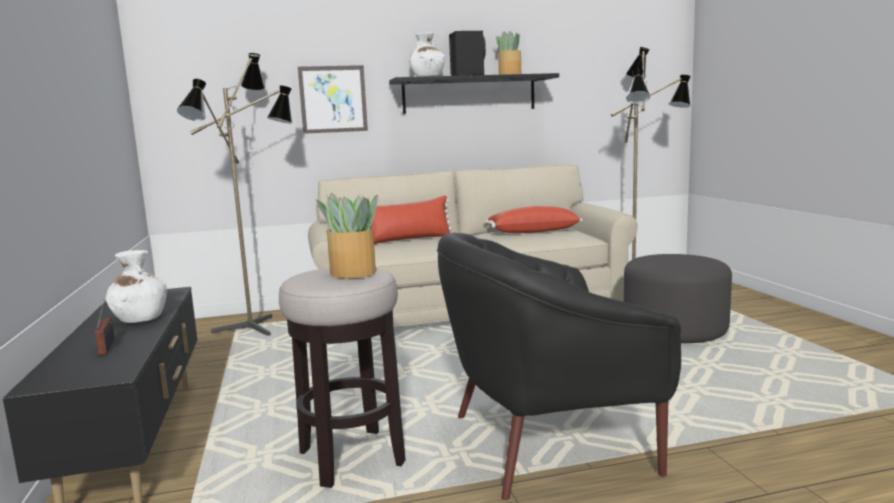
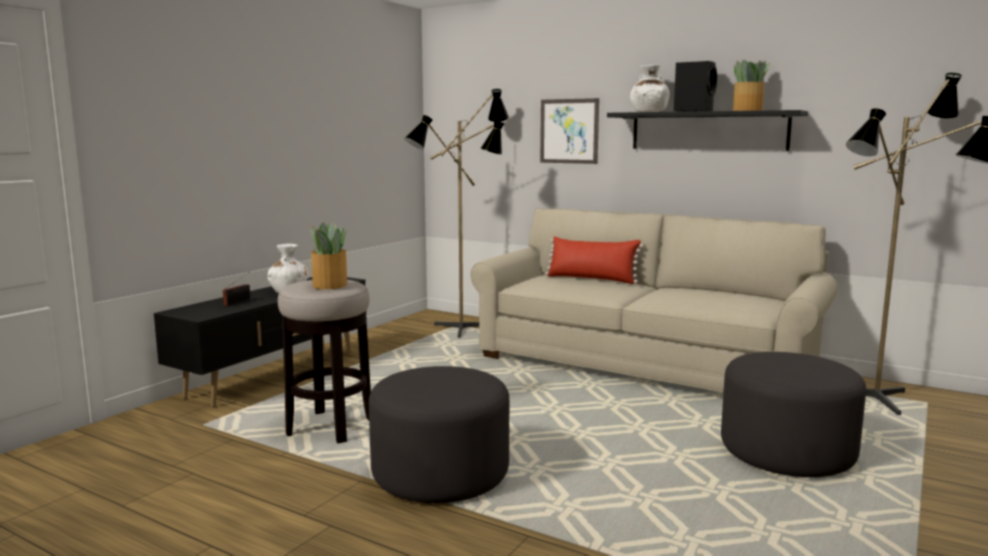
camera: 45 degrees right, 0 degrees up
black armchair [437,232,681,500] -> grey ottoman [369,366,509,503]
red pillow [485,206,583,233] -> none

